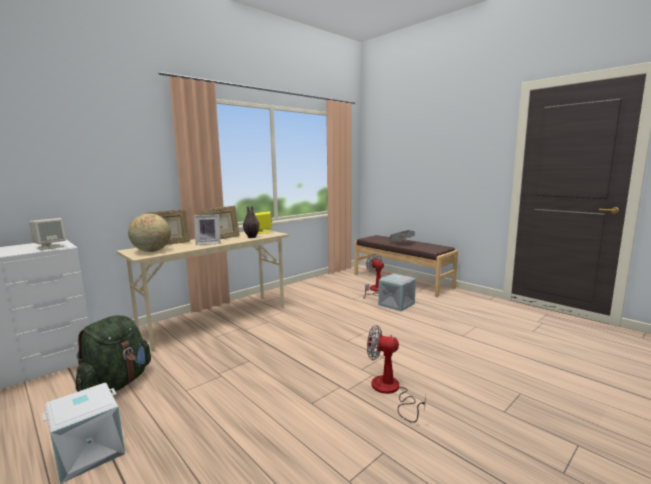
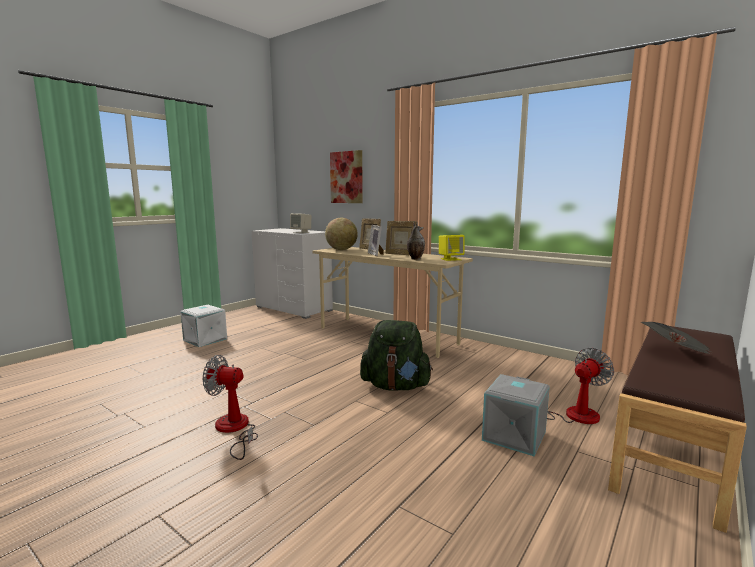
camera: 80 degrees right, 0 degrees up
green backpack [76,315,151,393] -> green backpack moved to [360,320,433,391]
fan [367,325,426,423] -> fan turned 90 degrees counterclockwise [202,355,258,460]
none -> picture [330,150,363,203]

